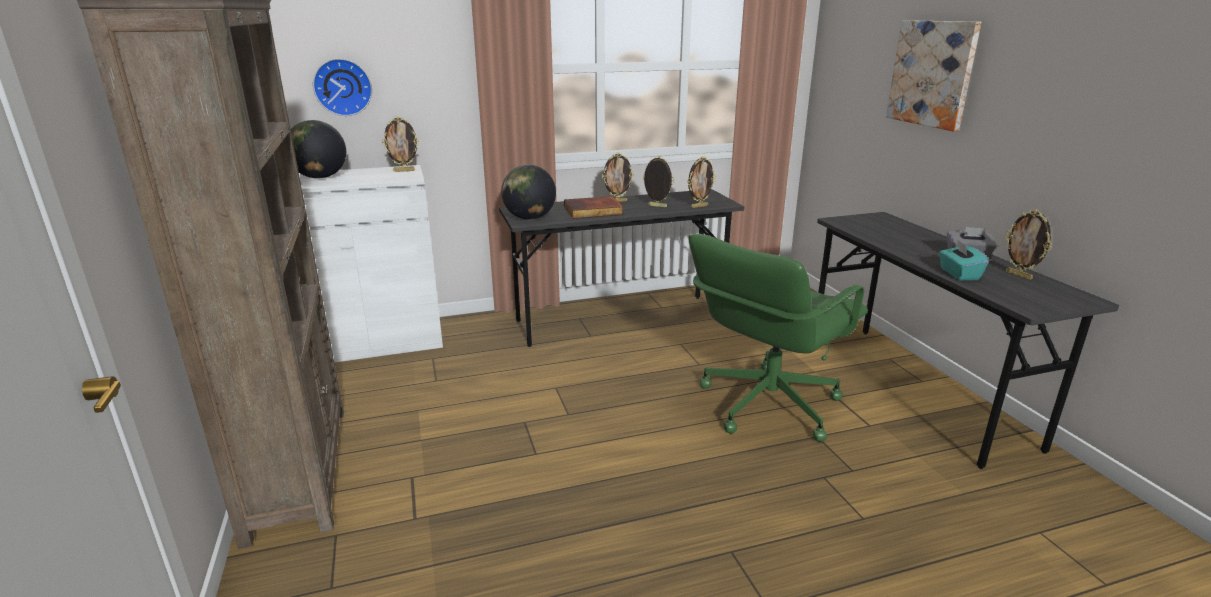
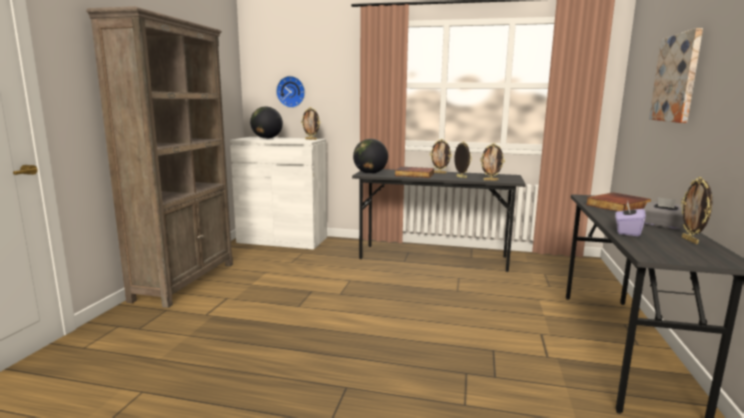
camera: 30 degrees right, 10 degrees down
green office chair [688,233,868,442] -> none
turquoise tissue box [939,239,989,280] -> purple tissue box [615,202,646,236]
none -> book [585,192,651,211]

